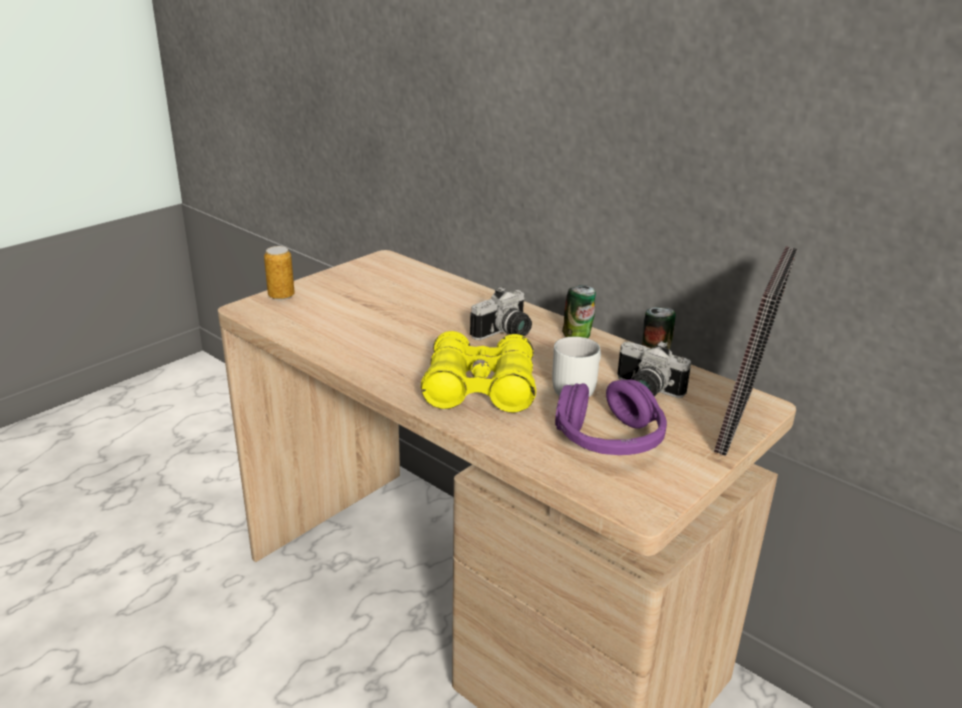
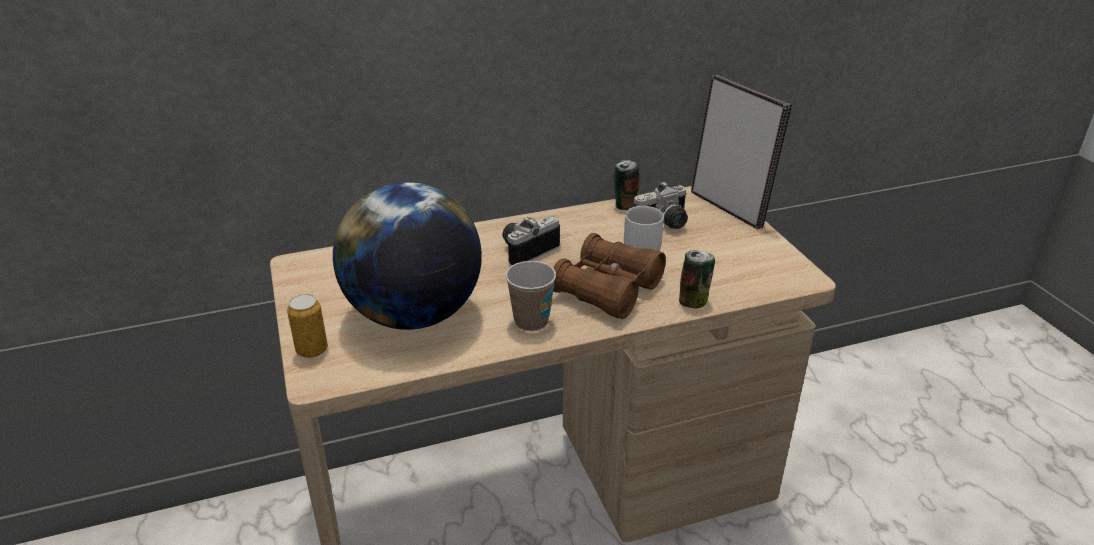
camera: 60 degrees left, 5 degrees up
yellow binoculars [421,331,536,413] -> brown binoculars [553,233,666,319]
camera [470,286,532,340] -> camera turned 120 degrees counterclockwise [503,216,560,266]
purple headphones [555,379,667,455] -> none
can [562,285,596,338] -> can moved to [679,250,715,308]
none -> globe [333,182,482,330]
none -> cup [505,261,556,331]

